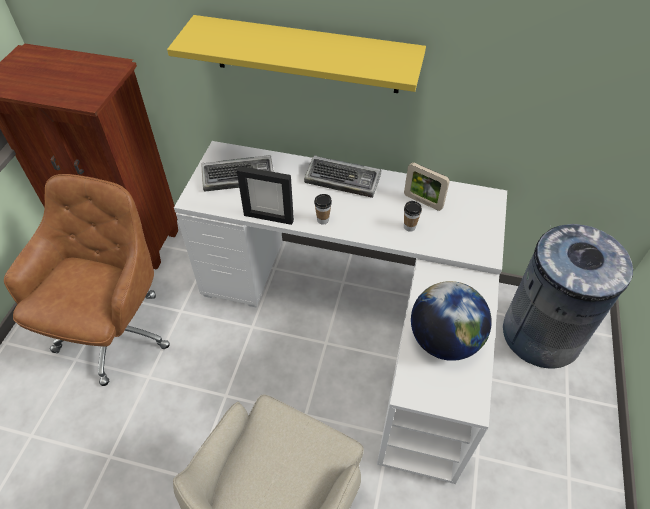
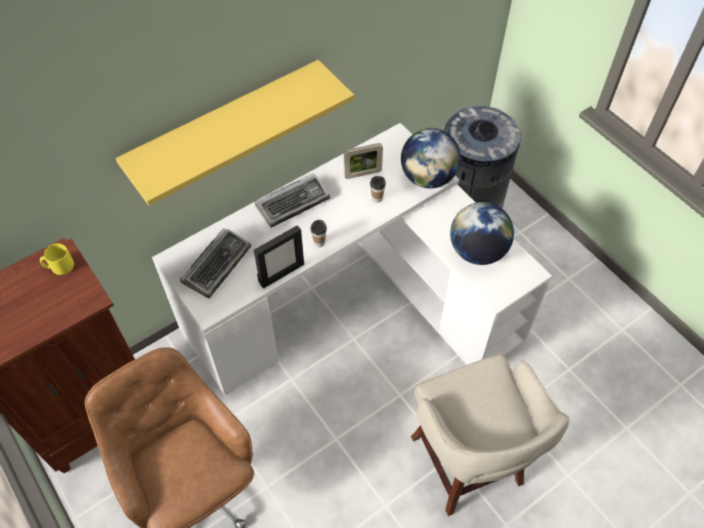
camera: 50 degrees left, 5 degrees up
none -> yellow mug [40,243,74,275]
none -> globe [401,128,461,188]

